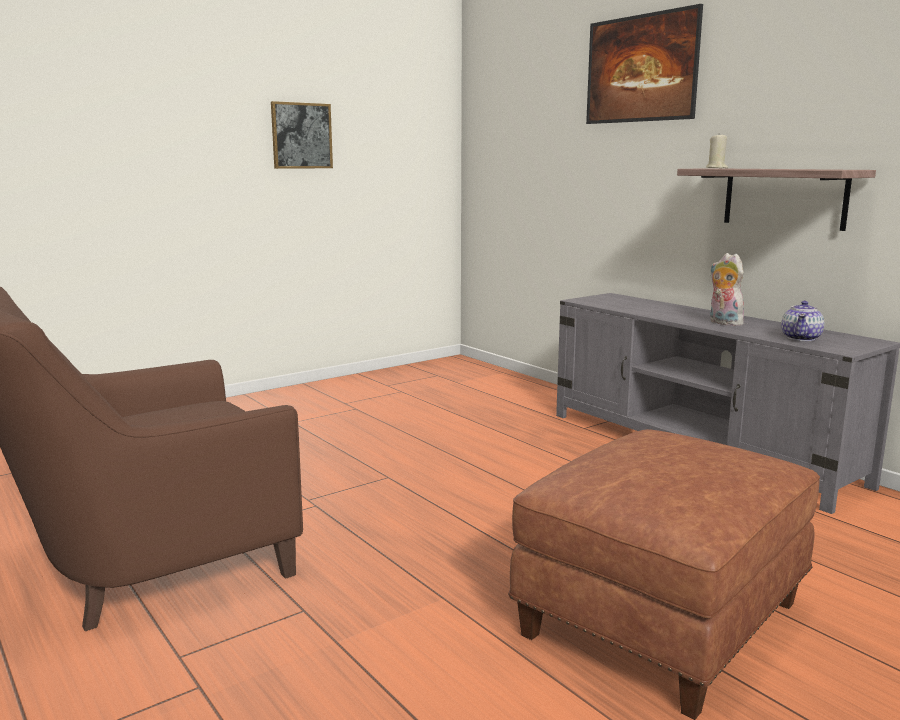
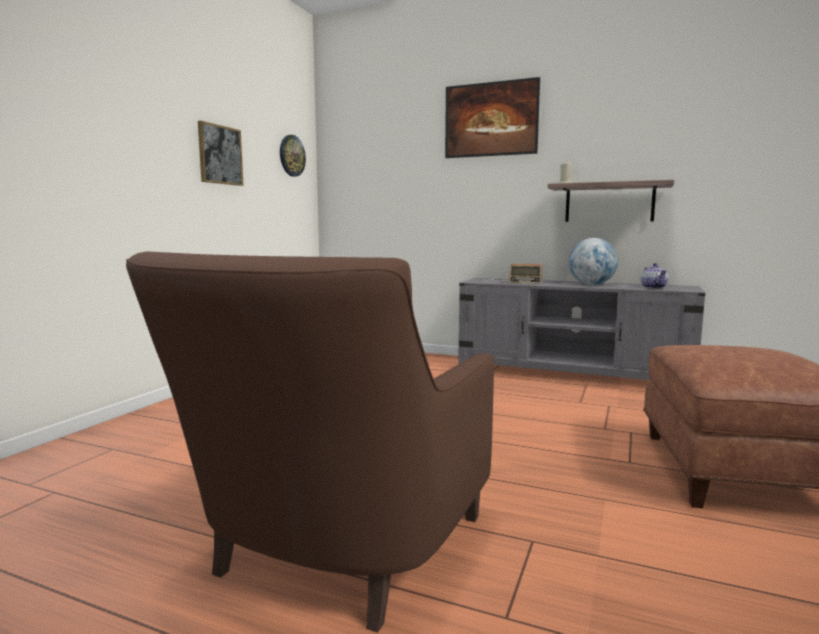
camera: 30 degrees left, 5 degrees down
plush toy [710,253,745,326] -> globe [569,238,618,285]
none -> wall clock [280,135,306,177]
none -> radio [482,264,542,284]

